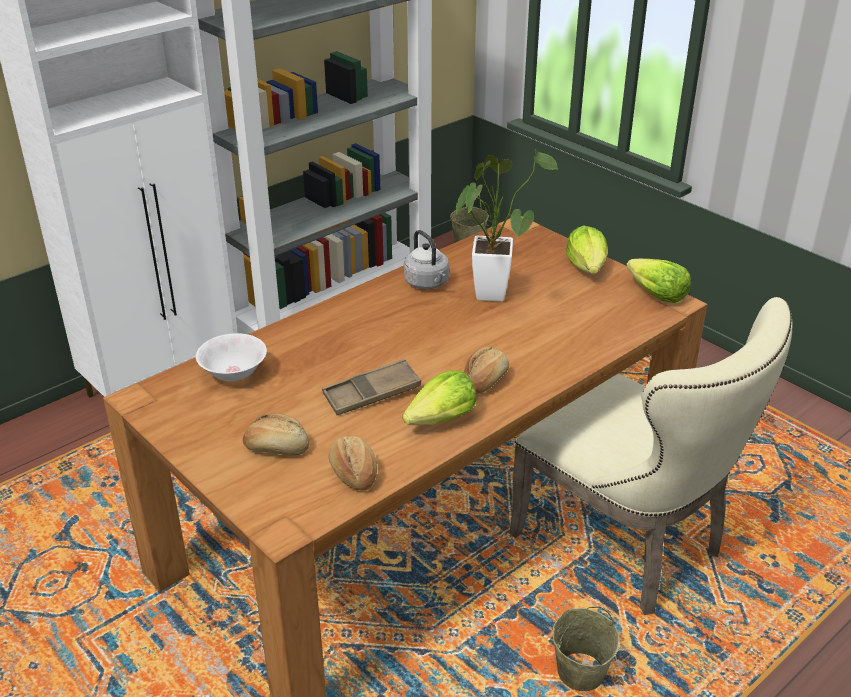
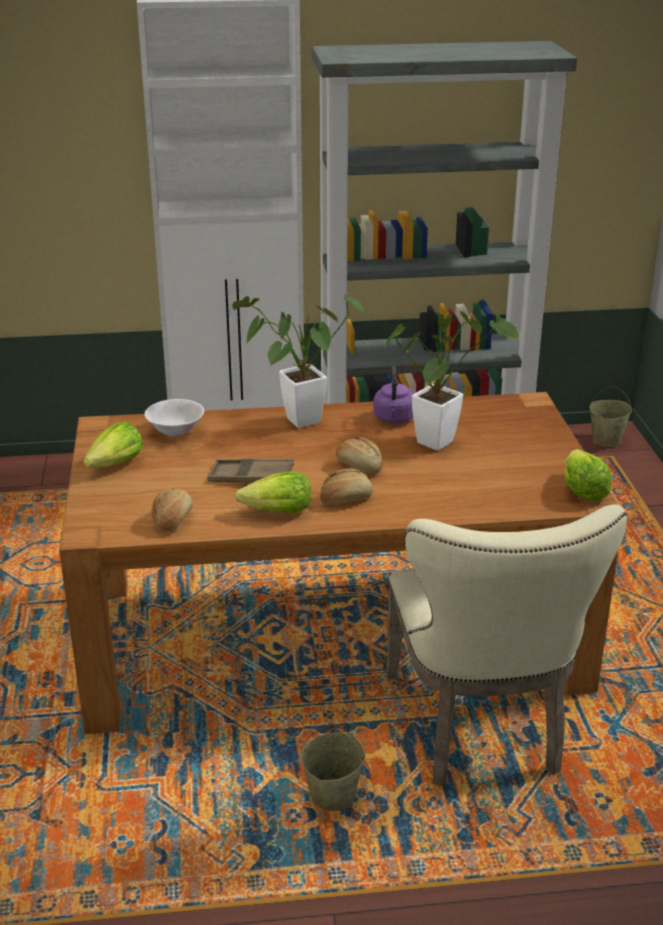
camera: 35 degrees right, 5 degrees down
bread [243,413,309,456] -> bread moved to [336,437,383,475]
grey kettle [404,230,449,289] -> purple kettle [373,366,414,423]
lettuce [566,225,608,274] -> lettuce moved to [83,422,143,468]
none -> potted plant [232,295,363,428]

